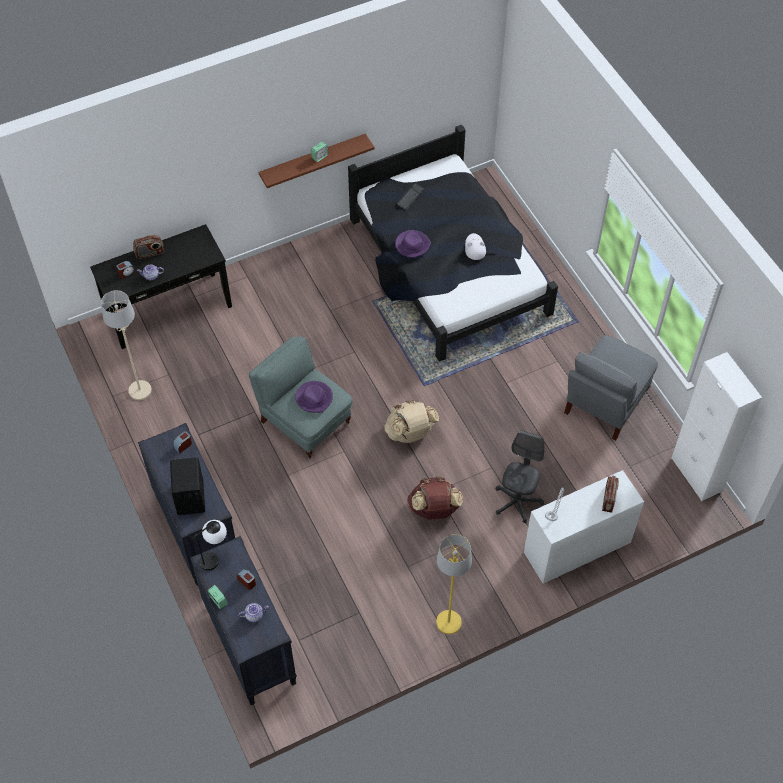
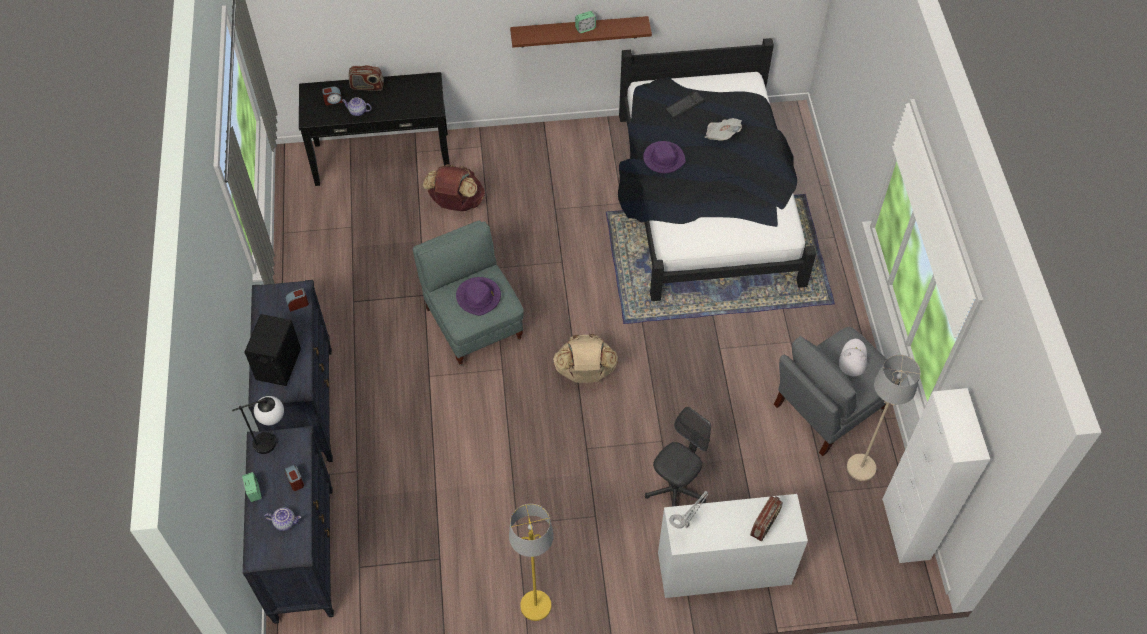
camera: 20 degrees right, 0 degrees up
beige floor lamp [101,290,152,400] -> beige floor lamp moved to [847,354,921,481]
brown backpack [407,477,463,520] -> brown backpack moved to [423,164,485,211]
white hat [465,233,486,260] -> white hat moved to [839,339,867,376]
none -> newspaper [705,118,742,141]

